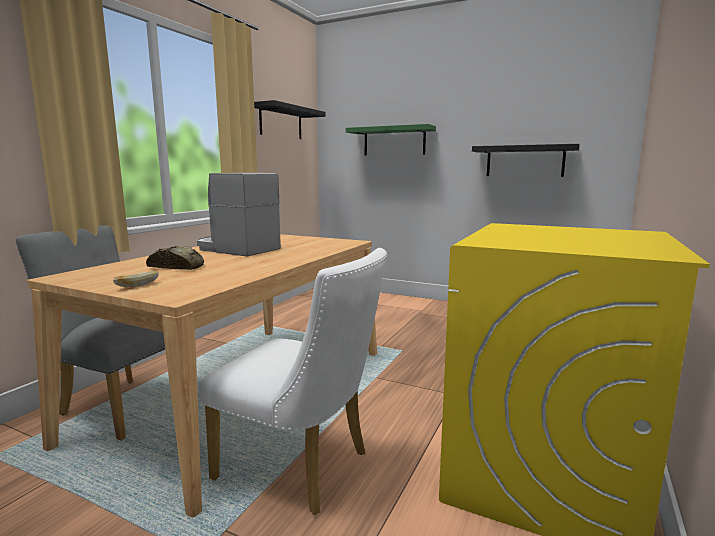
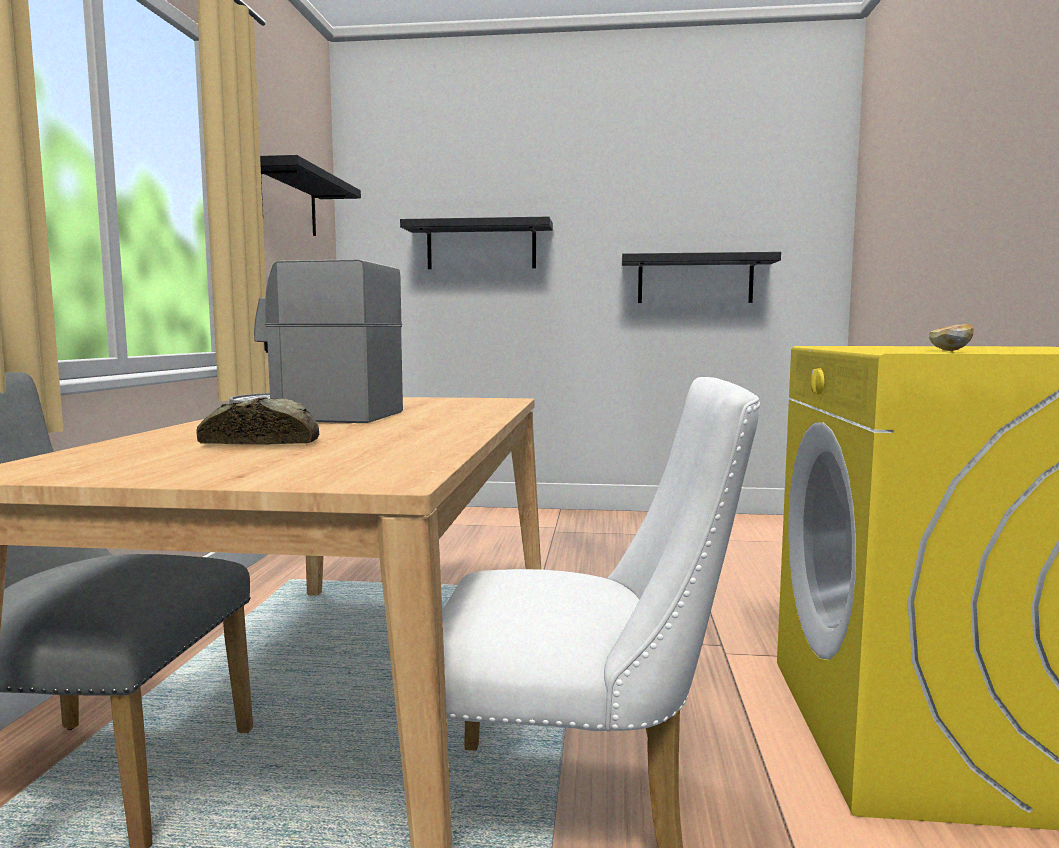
camera: 20 degrees left, 5 degrees down
bread [113,270,159,287] -> bread moved to [929,324,974,351]
green shelf [346,124,436,156] -> black shelf [400,216,553,269]

